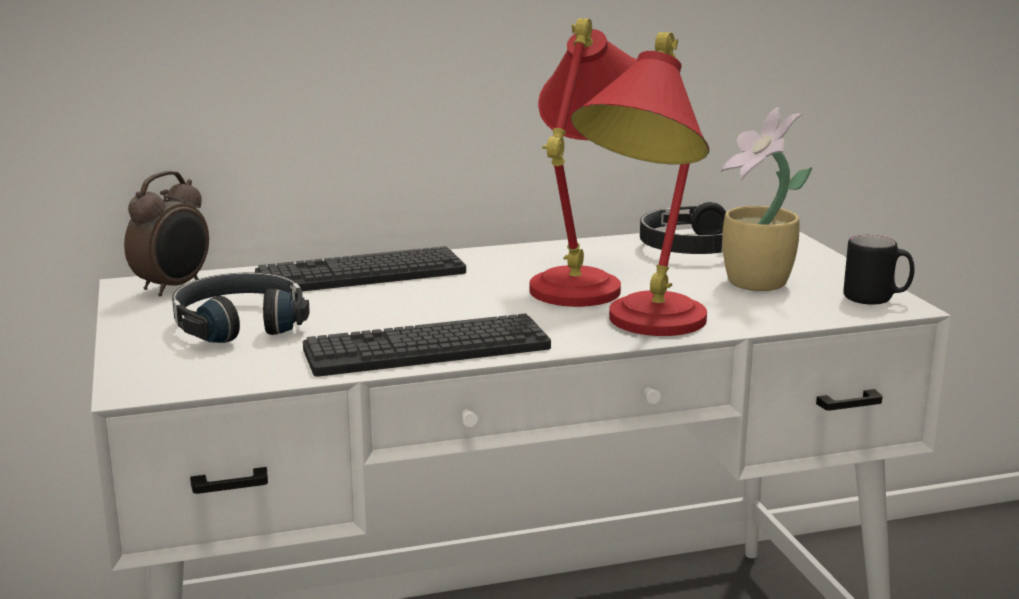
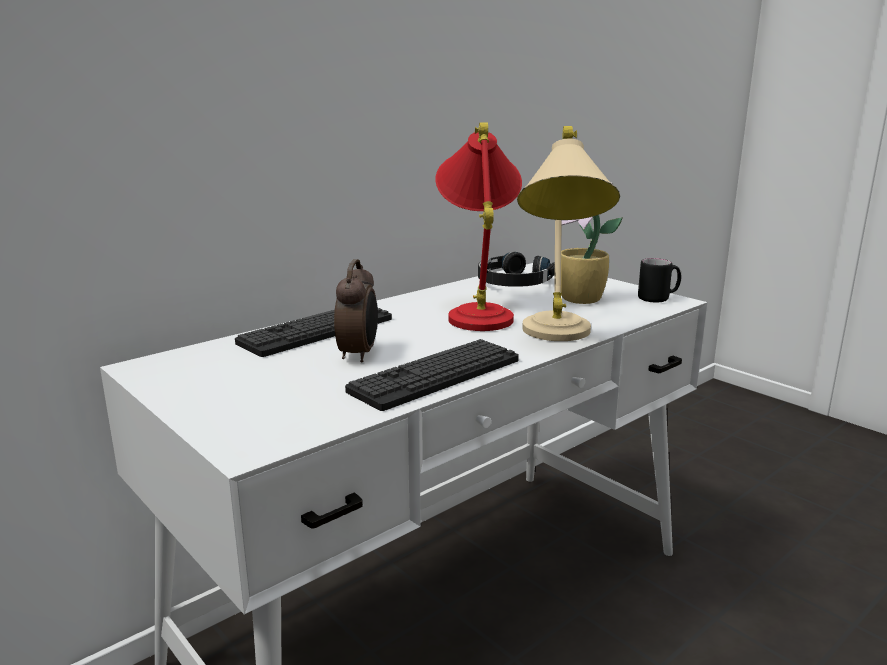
camera: 25 degrees left, 0 degrees up
alarm clock [124,171,209,296] -> alarm clock moved to [334,259,378,362]
black headphones [172,272,310,343] -> none
red table lamp [571,32,709,336] -> beige table lamp [517,126,620,341]

